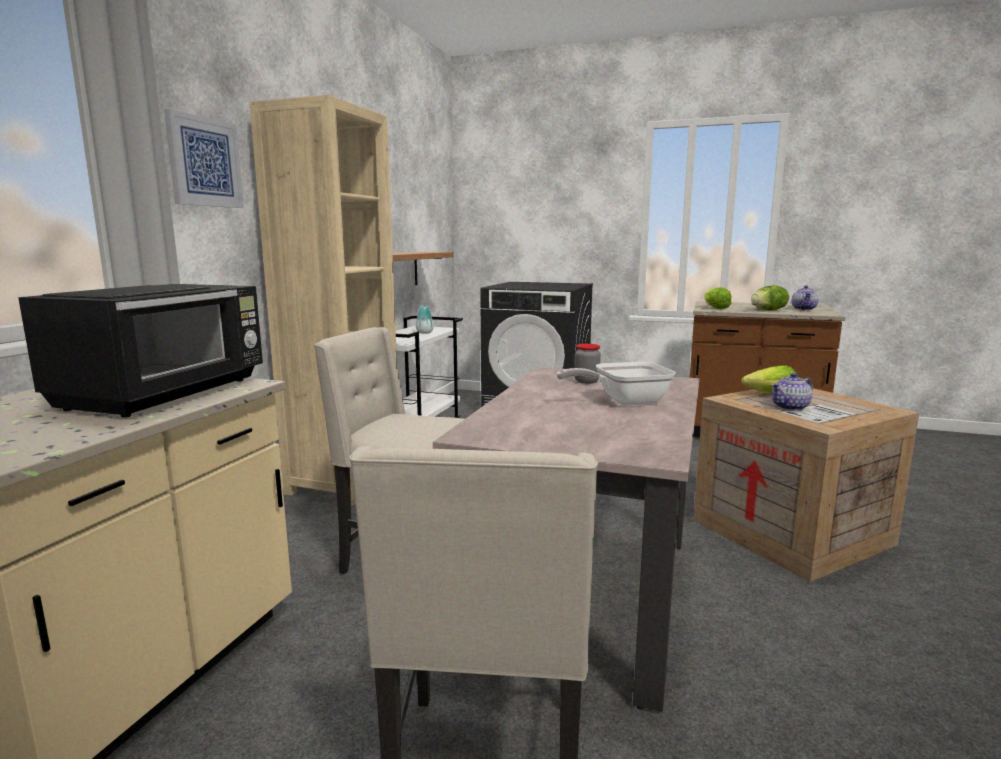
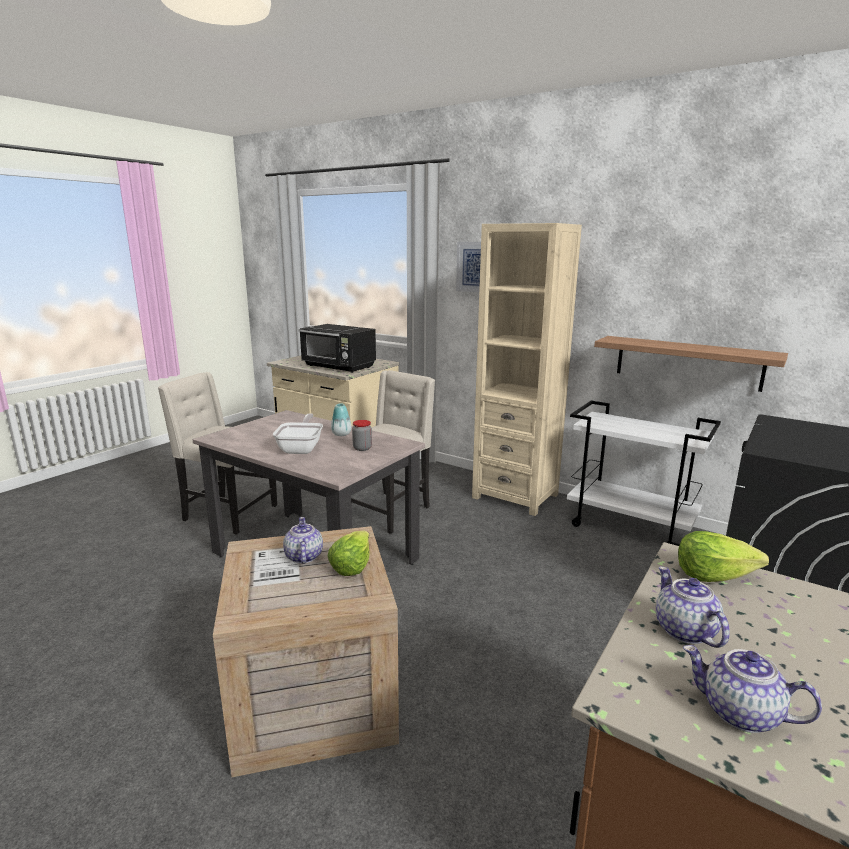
camera: 105 degrees right, 5 degrees up
vase [416,306,434,334] -> vase moved to [331,403,351,436]
lettuce [751,285,789,310] -> teapot [656,566,730,648]

